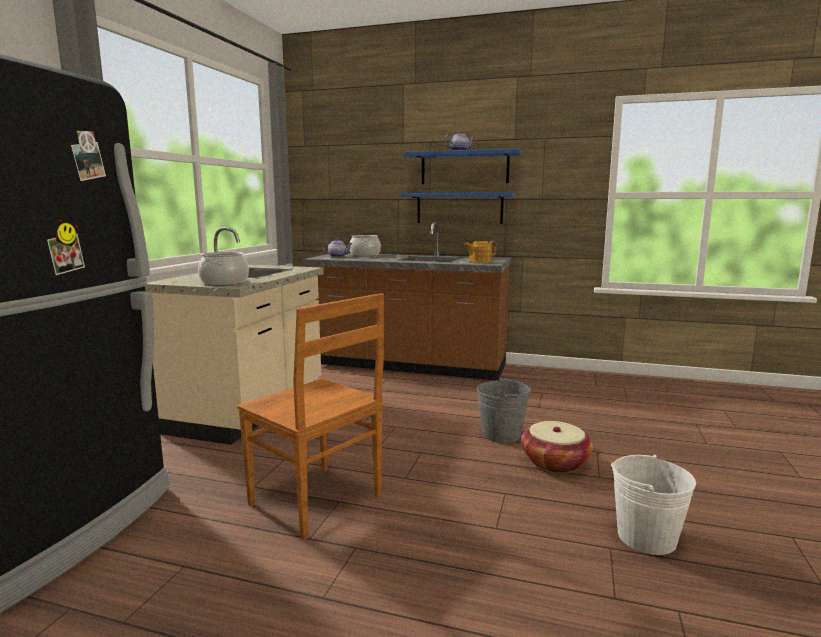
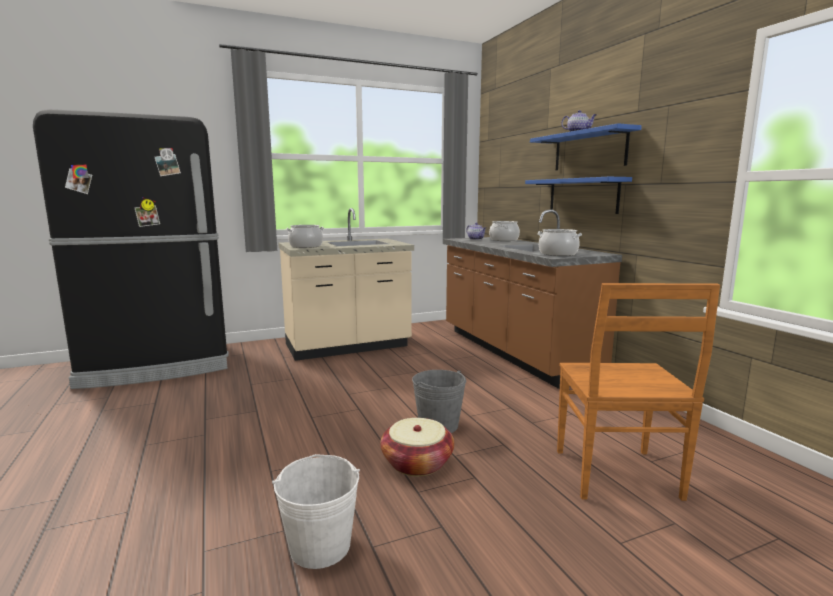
camera: 50 degrees right, 0 degrees up
brown chair [237,293,384,540] -> brown chair moved to [557,283,720,501]
teapot [464,241,496,263] -> cooking pot [537,229,582,256]

